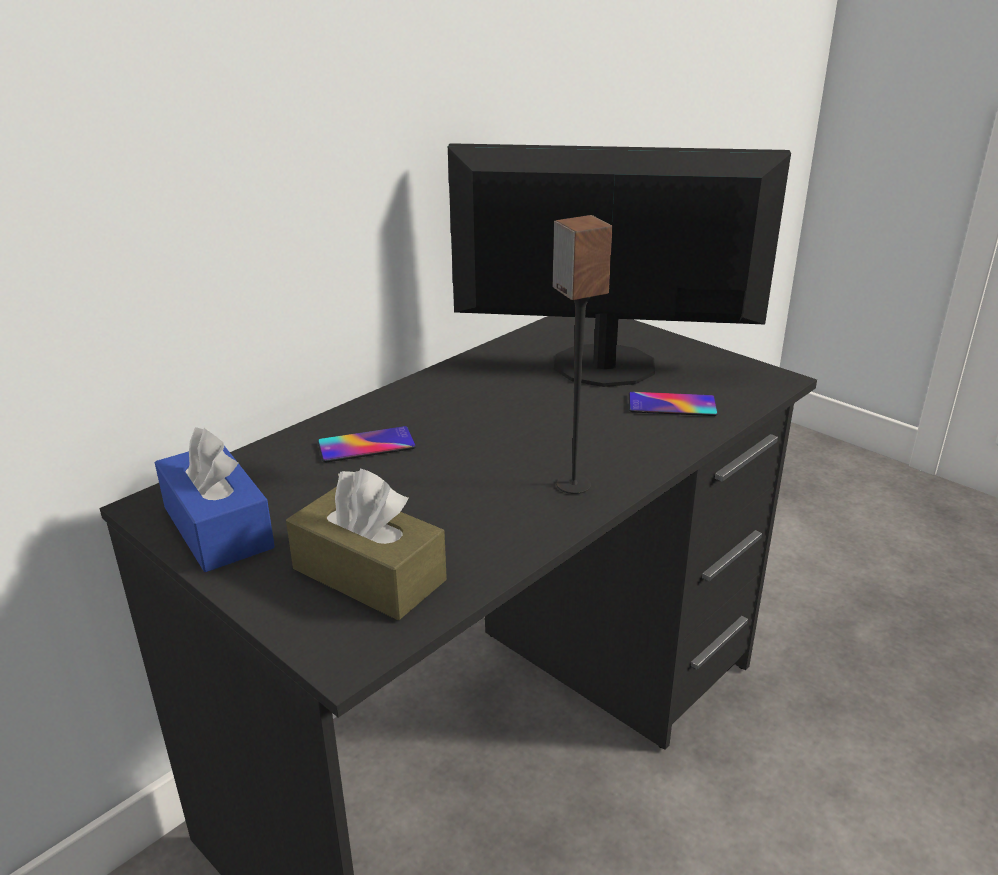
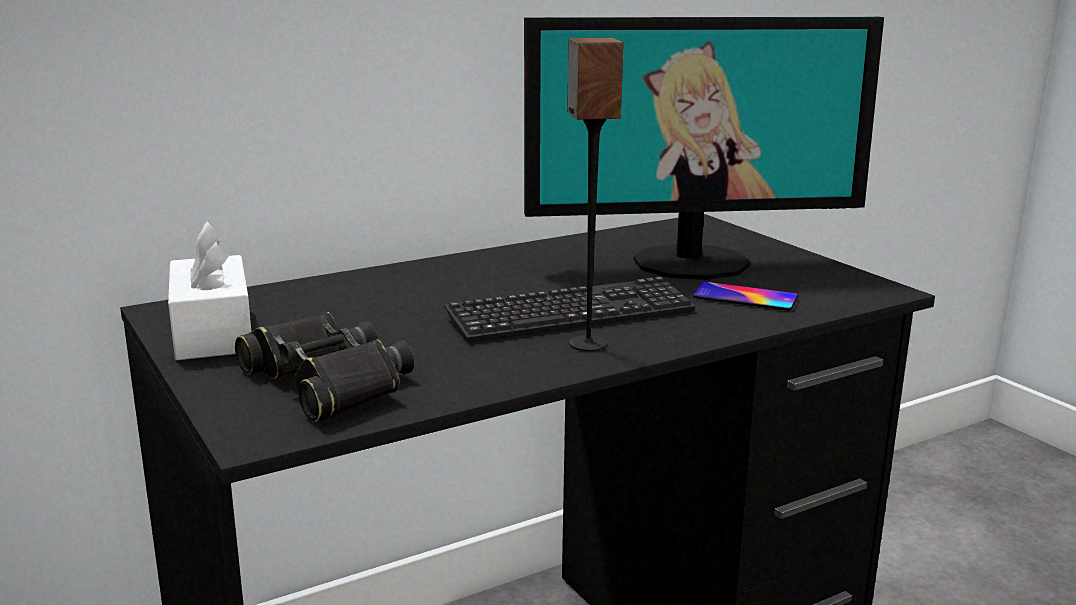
camera: 15 degrees right, 10 degrees down
blue tissue box [155,427,275,572] -> white tissue box [168,221,252,360]
brown tissue box [286,469,447,620] -> black binoculars [235,312,414,422]
phone [318,426,416,462] -> none
monitor [448,143,791,387] -> monitor turned 150 degrees clockwise [524,17,884,280]
none -> keyboard [444,276,695,343]

